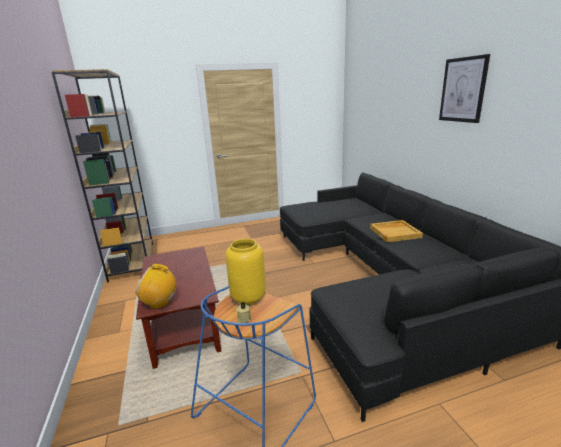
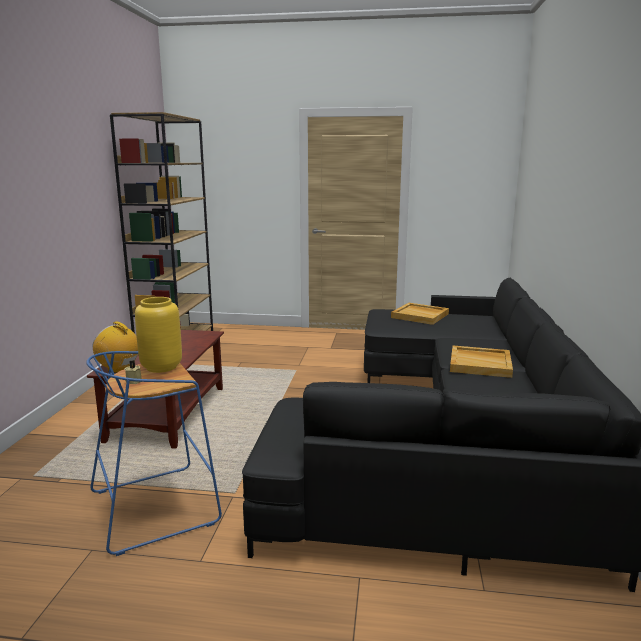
camera: 25 degrees right, 5 degrees down
picture [439,54,490,123] -> none
none -> beige tray [391,303,449,325]

